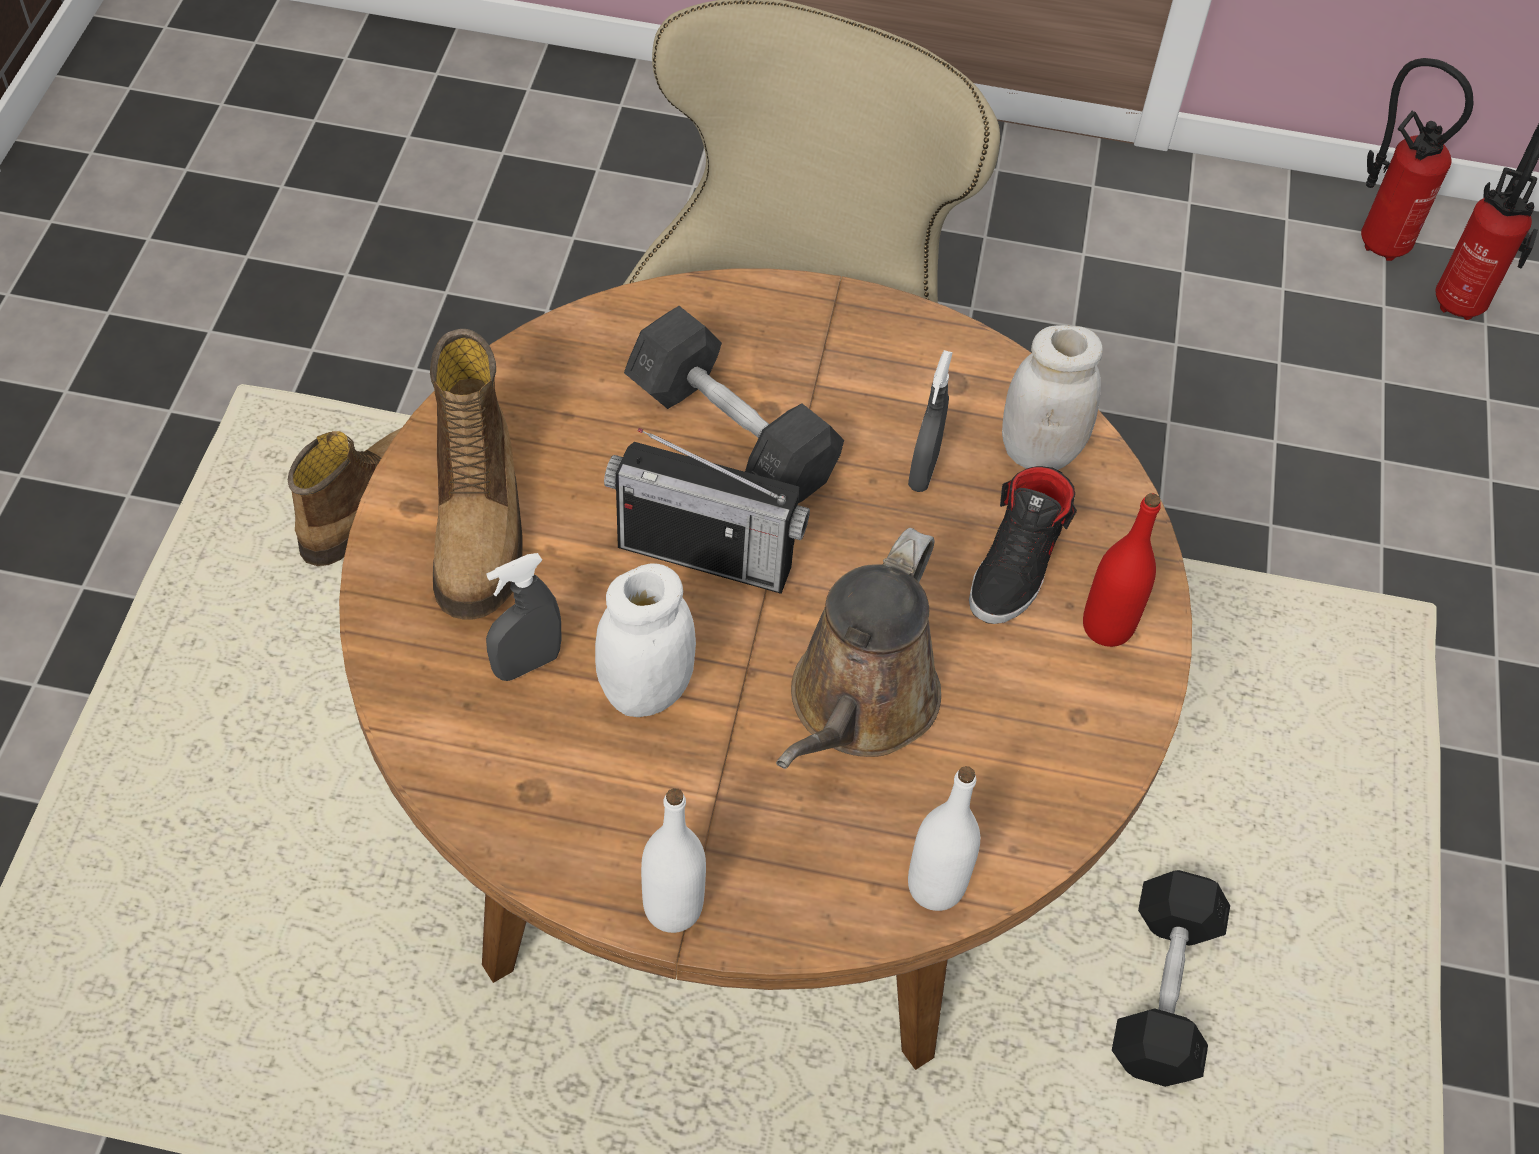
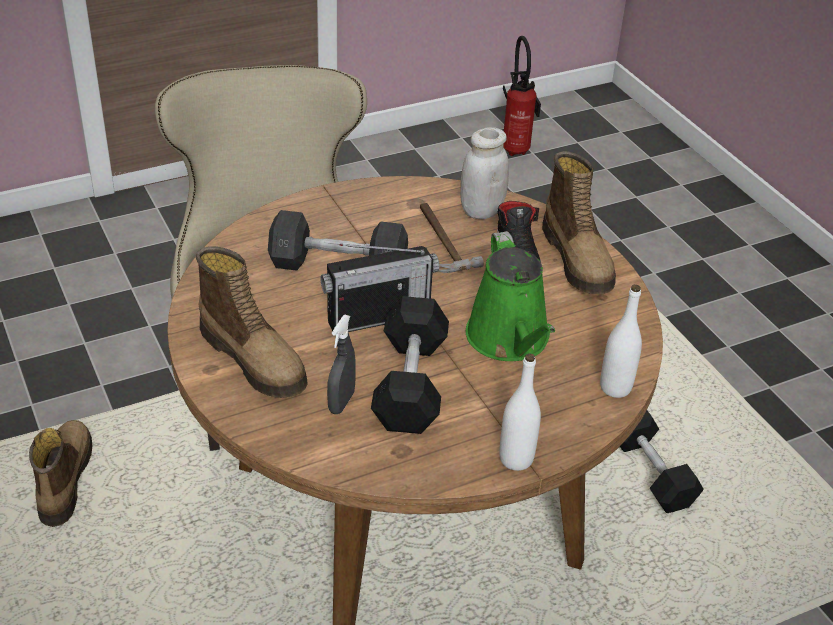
camera: 35 degrees left, 15 degrees down
white jar [595,563,696,717] -> black dumbbell [371,296,449,434]
brown watering can [776,528,941,769] -> green watering can [466,231,555,361]
grey spray bottle [908,350,953,492] -> hammer [420,203,484,273]
red bottle [1083,493,1161,647] -> boot [542,151,616,294]
fire extinguisher [1361,58,1473,261] -> none

